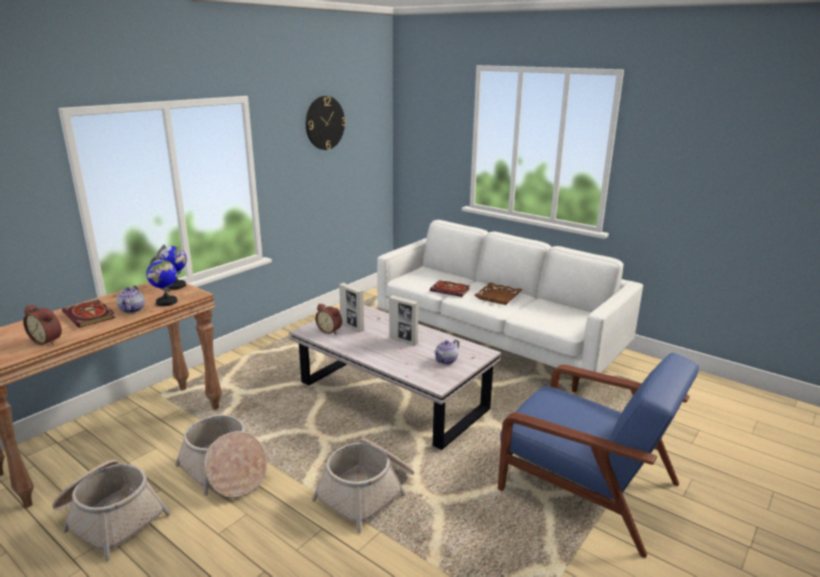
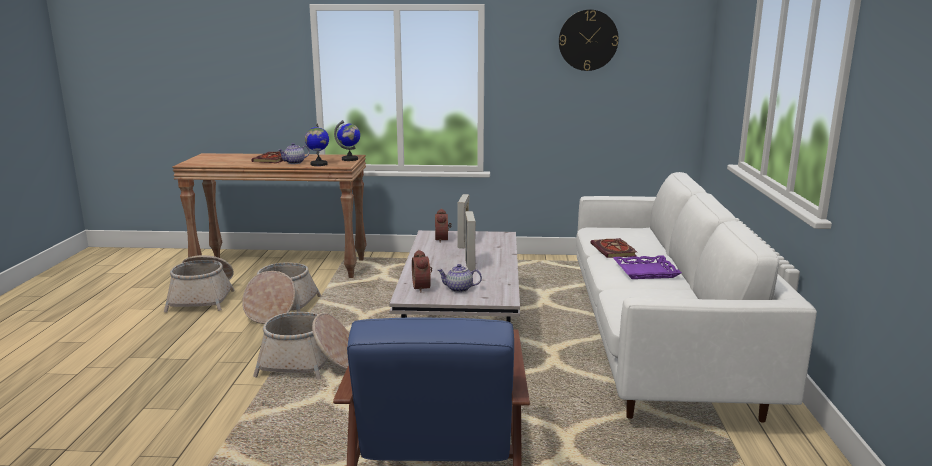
camera: 55 degrees right, 5 degrees down
alarm clock [23,305,62,345] -> alarm clock moved to [412,250,432,292]
brown tray [475,282,523,305] -> purple tray [613,255,682,279]

